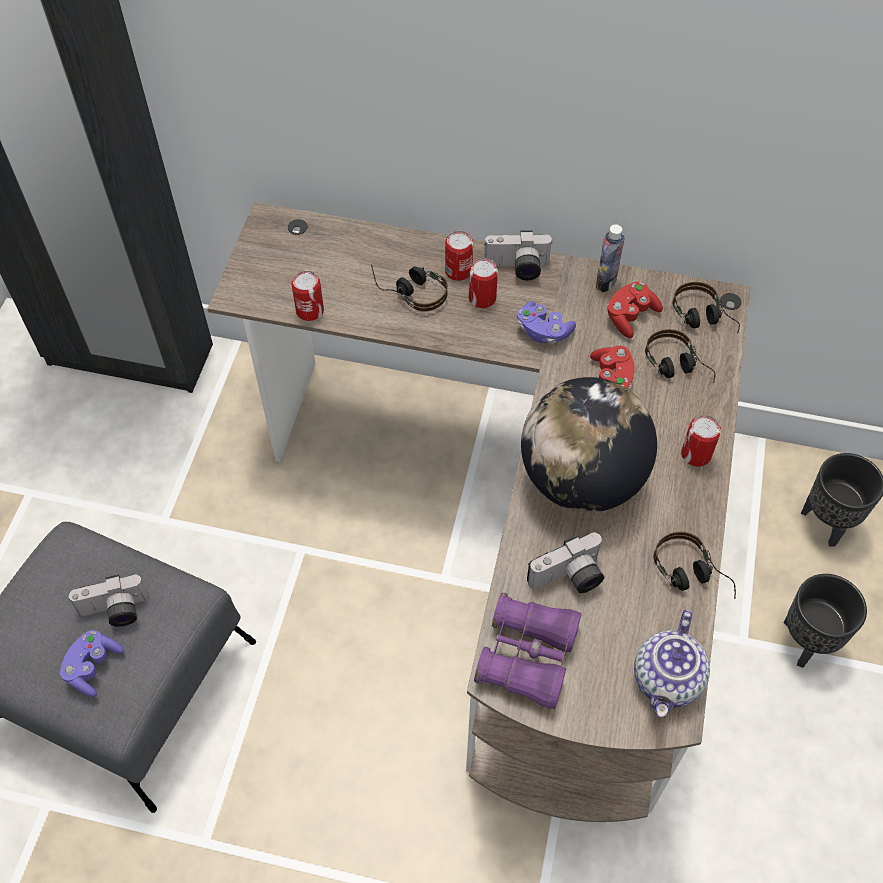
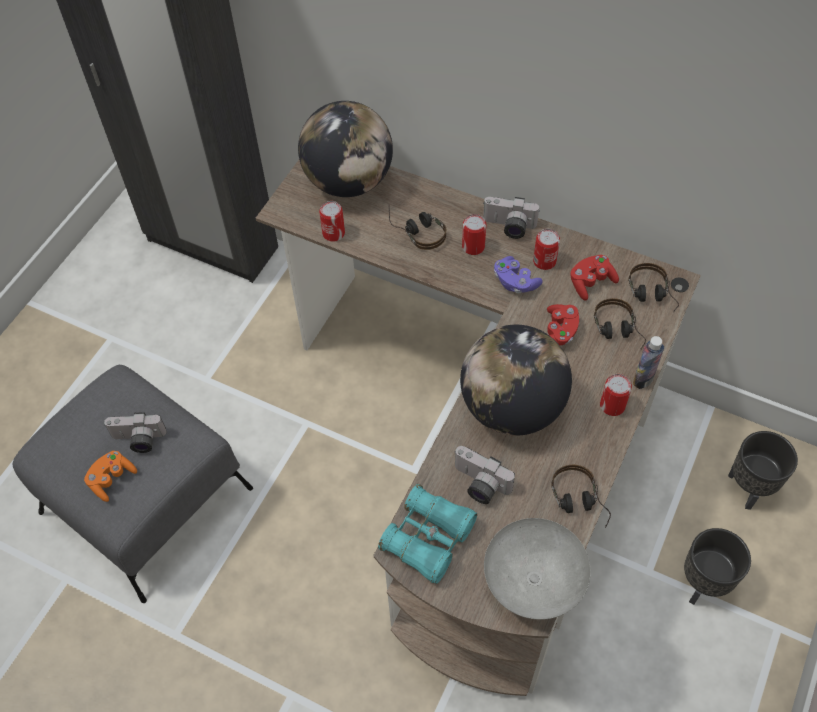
camera: 15 degrees right, 0 degrees up
purple game controller [60,630,124,697] -> orange game controller [84,451,137,502]
can [445,231,473,281] -> can moved to [533,229,560,270]
purple binoculars [474,593,582,709] -> turquoise binoculars [378,484,477,584]
camera [527,533,604,593] -> camera turned 45 degrees clockwise [454,446,515,504]
bottle [596,224,625,292] -> bottle moved to [633,336,664,389]
teapot [634,609,710,717] -> grey bowl [484,518,591,620]
none -> globe [298,101,393,197]

